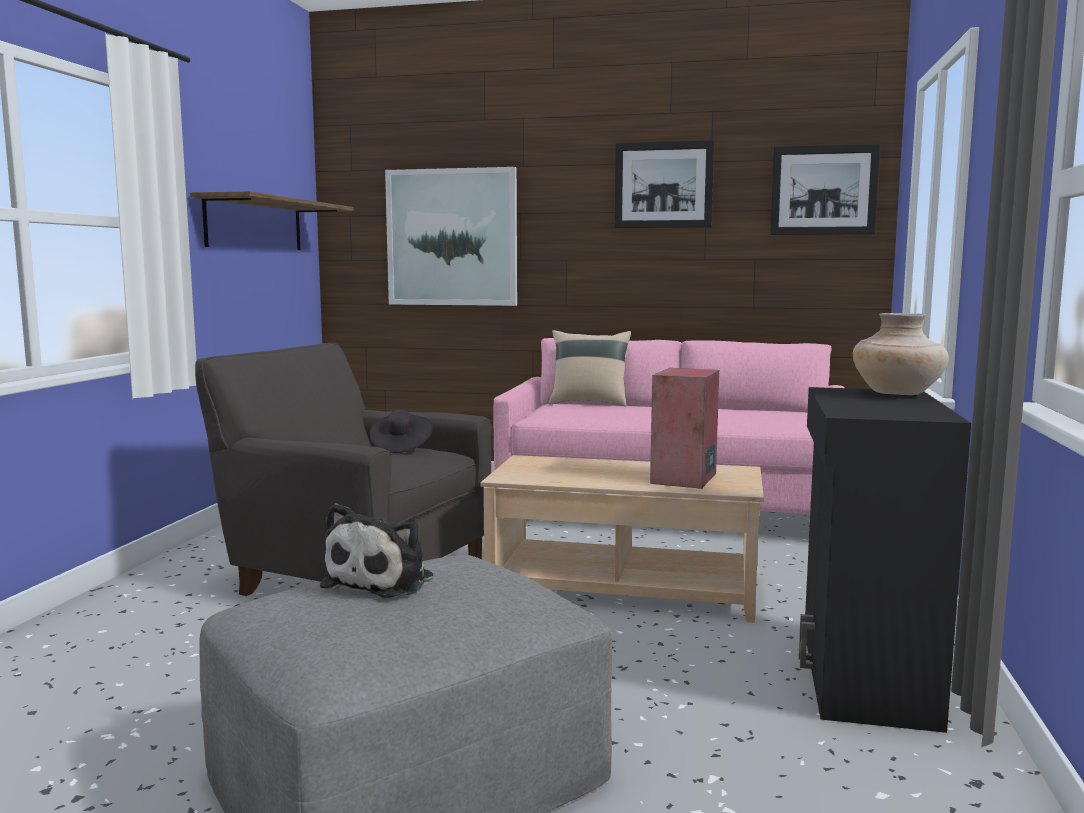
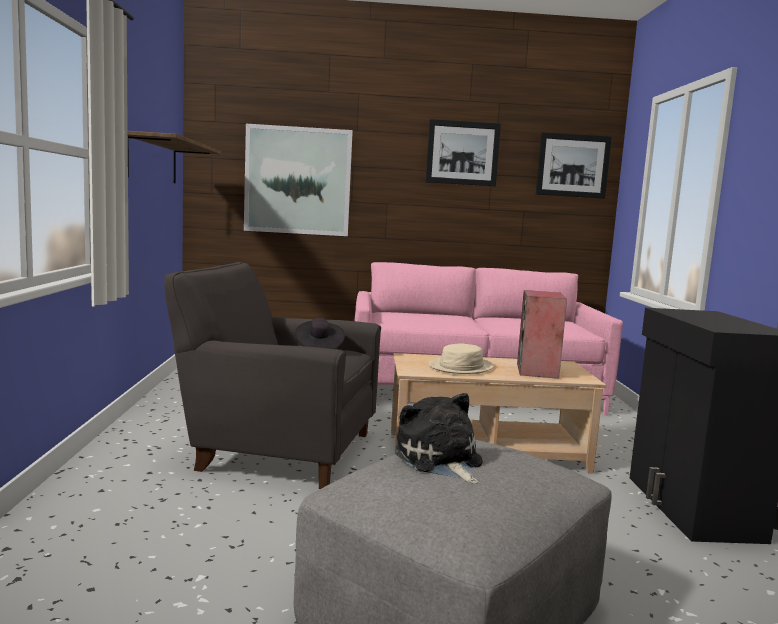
camera: 15 degrees left, 0 degrees up
plush toy [320,503,433,598] -> plush toy turned 150 degrees clockwise [395,393,483,484]
beige pillow [549,330,631,406] -> none
beige vase [853,313,949,395] -> none
none -> beige hat [429,343,494,374]

